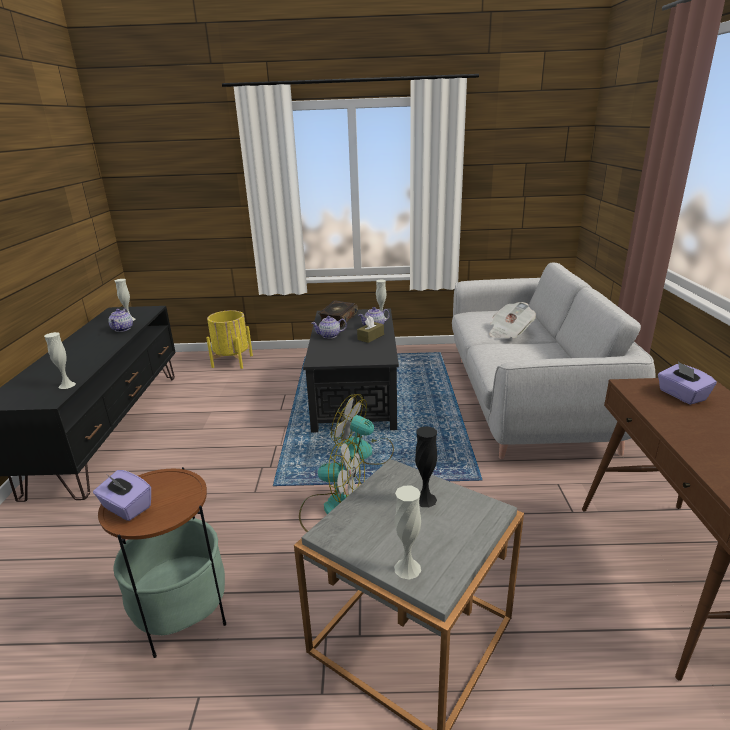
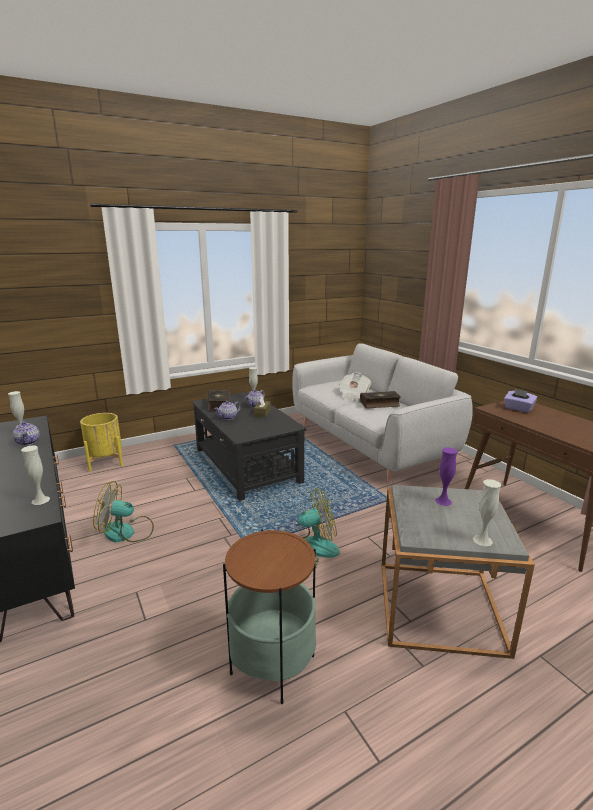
camera: 30 degrees left, 5 degrees down
purple tissue box [93,470,151,521] -> none
fan [331,394,394,465] -> fan moved to [93,481,154,542]
black vase [415,426,437,507] -> purple vase [435,447,457,506]
none -> book [360,391,401,408]

